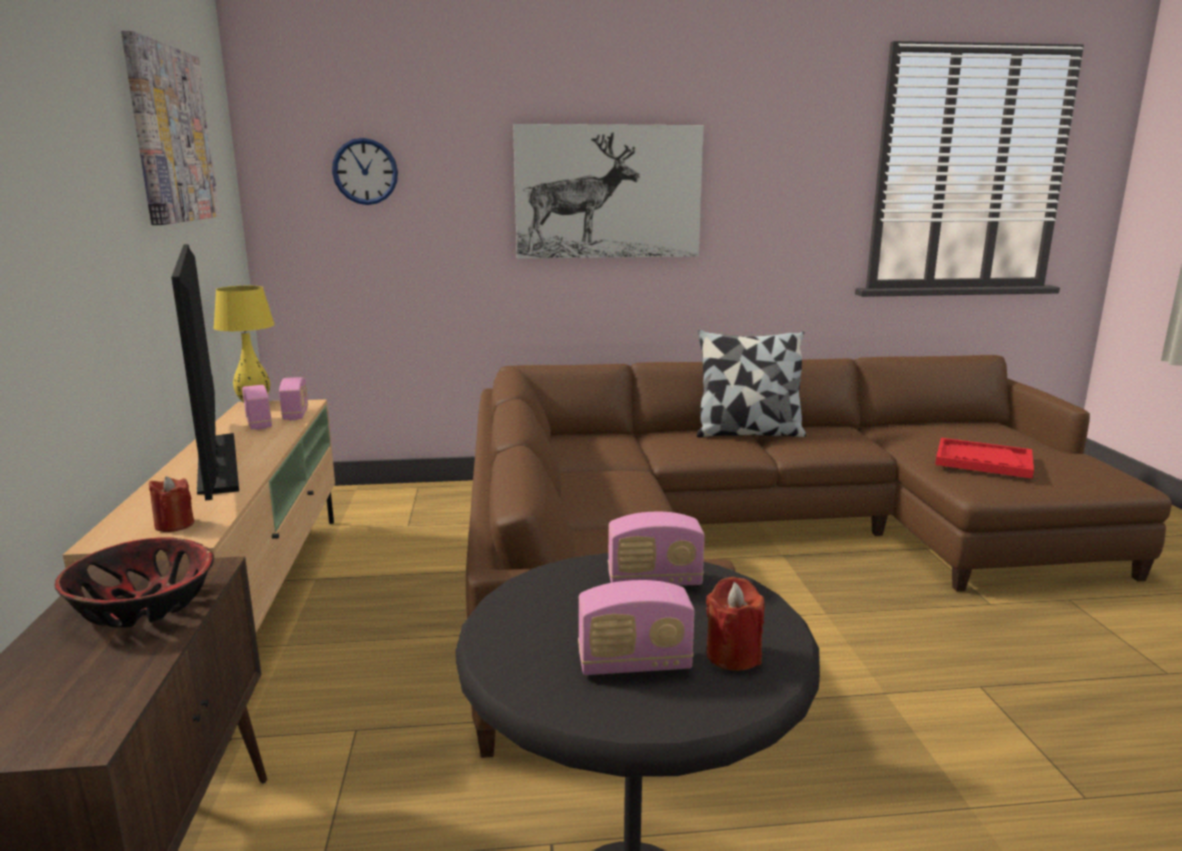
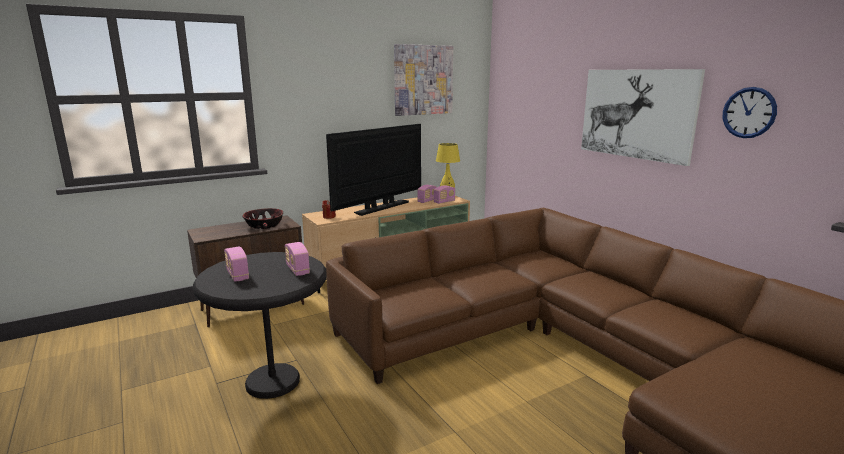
camera: 65 degrees right, 0 degrees up
wall clock [332,138,398,205] -> wall clock moved to [723,87,777,138]
pillow [696,330,806,438] -> none
red candle [706,577,765,671] -> none
red tray [935,438,1034,478] -> none

